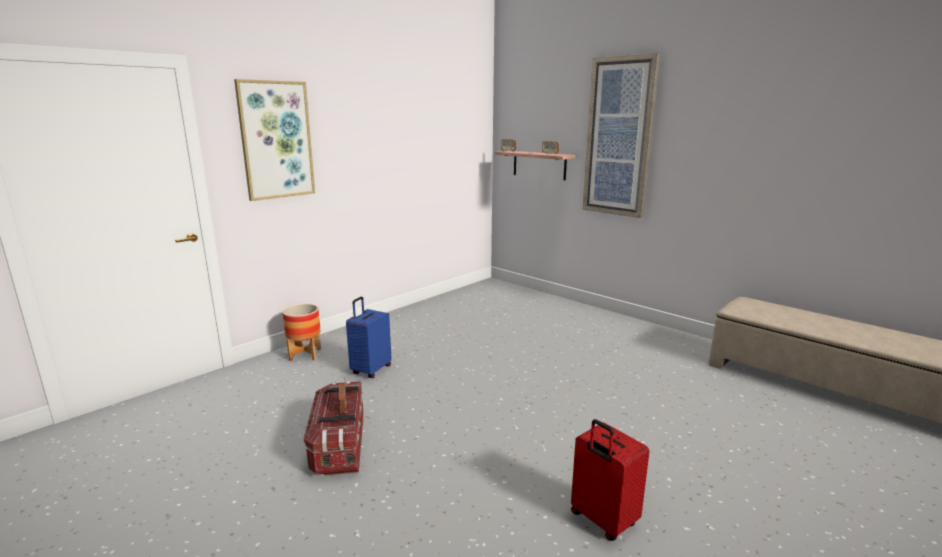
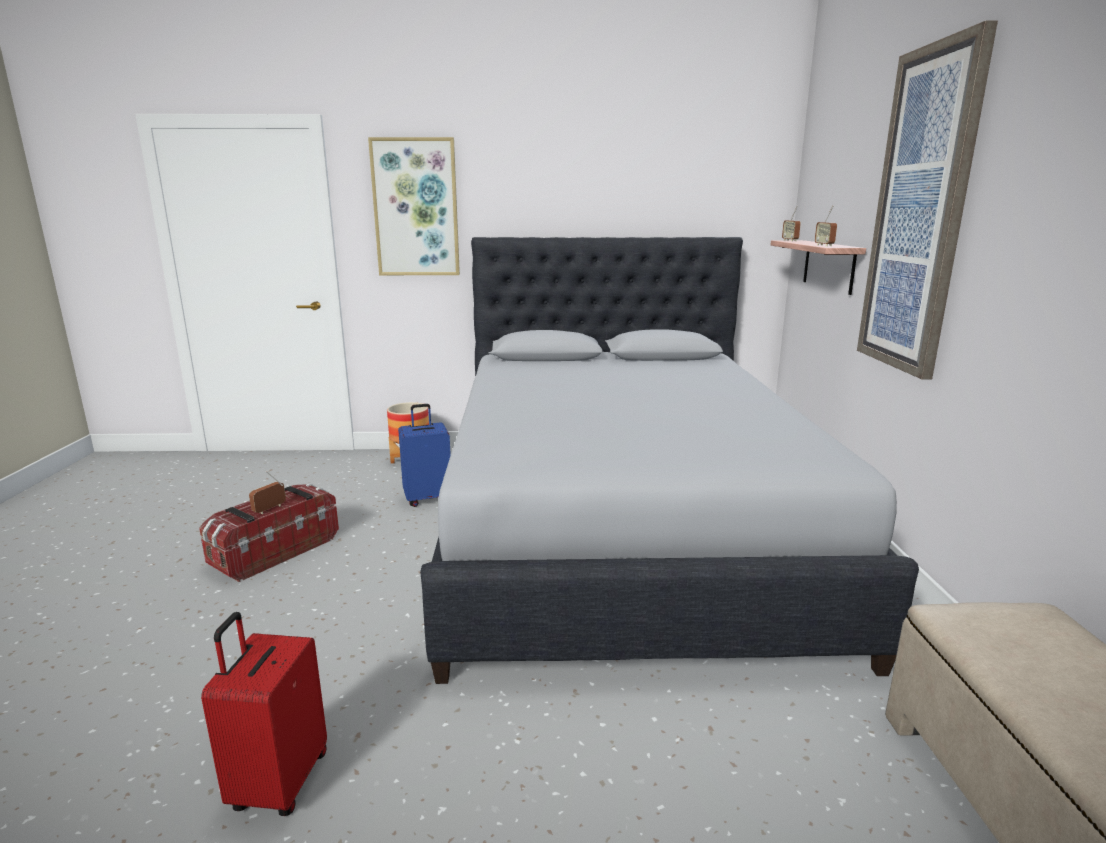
camera: 45 degrees right, 0 degrees up
none -> grey bed [420,237,919,684]

